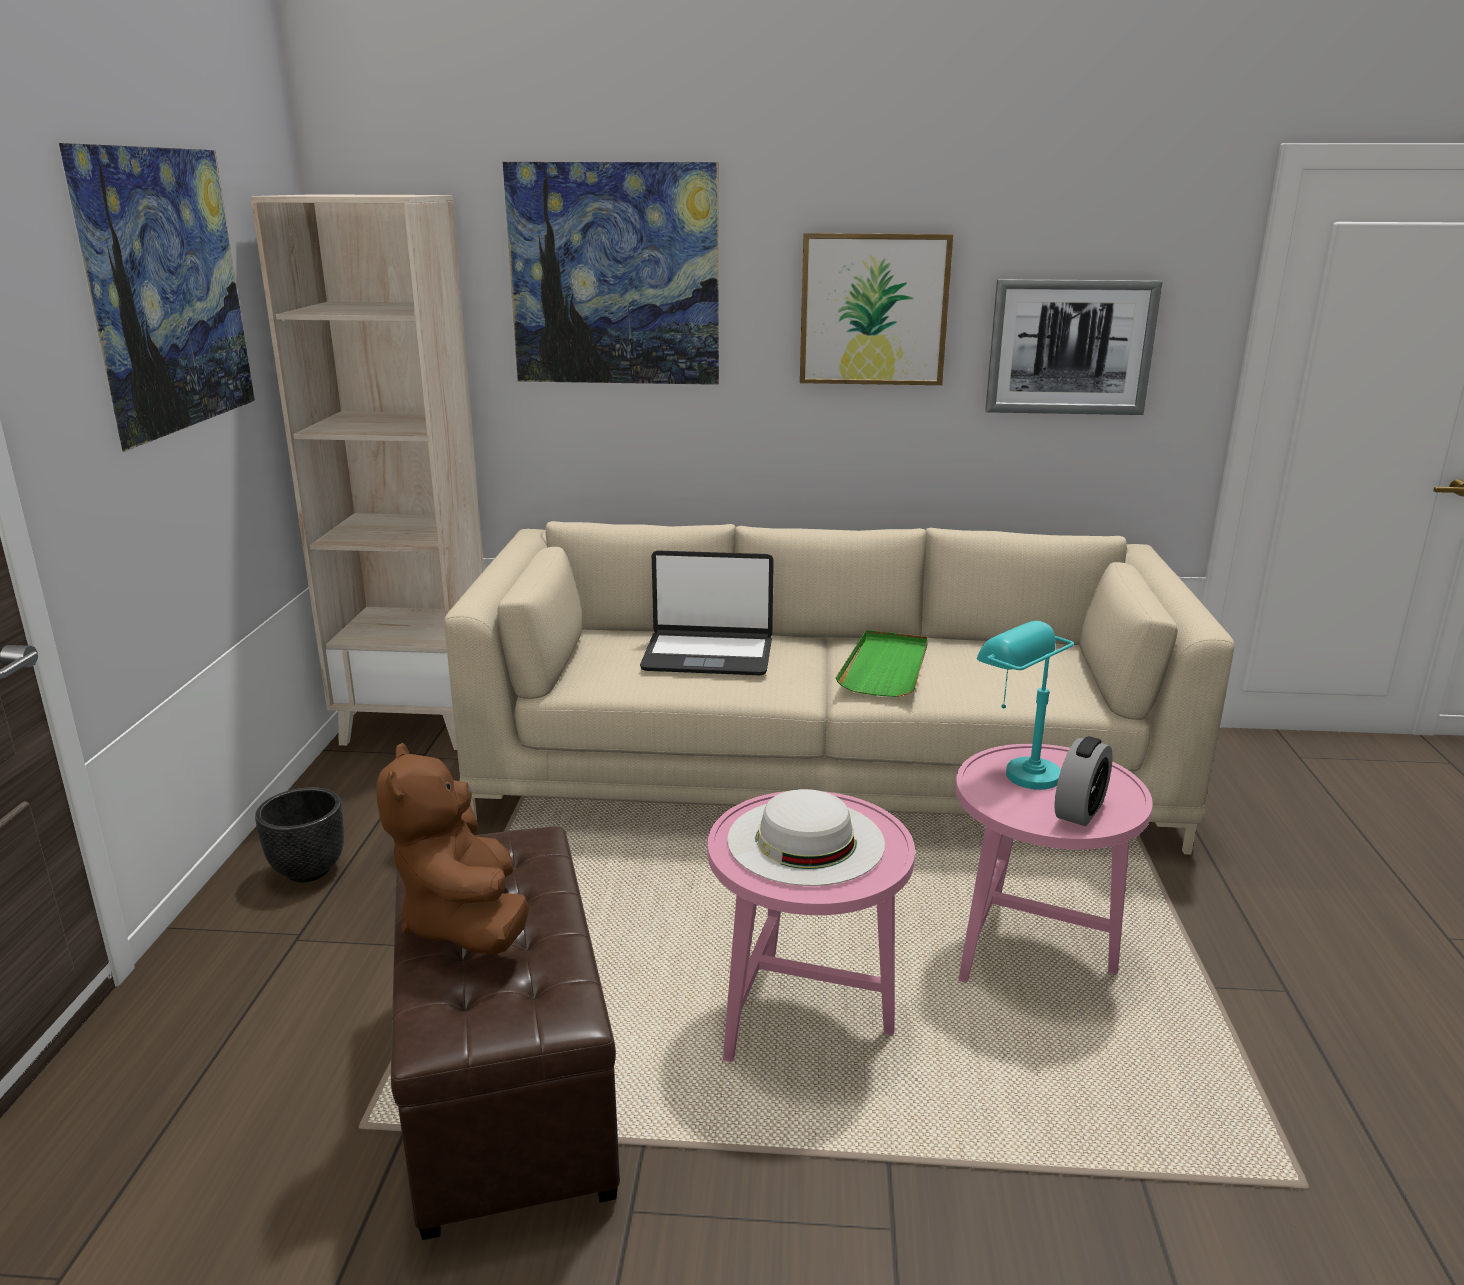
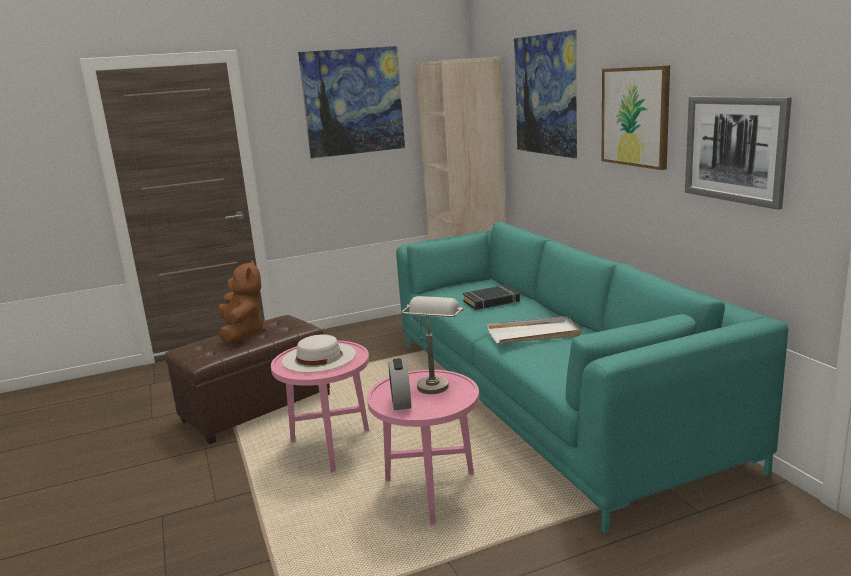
camera: 65 degrees right, 5 degrees down
black planter [255,787,344,882] -> none
brown plush toy [376,743,529,954] -> brown plush toy turned 120 degrees clockwise [219,260,266,344]
beige sofa [444,521,1234,855] -> turquoise sofa [396,222,789,534]
laptop [640,550,774,675] -> black book [463,285,520,310]
green tray [836,630,928,697] -> white tray [487,316,581,344]
turquoise table lamp [977,621,1074,790] -> grey table lamp [401,296,463,394]
alarm clock [1054,736,1113,826] -> alarm clock turned 75 degrees clockwise [388,358,411,410]

